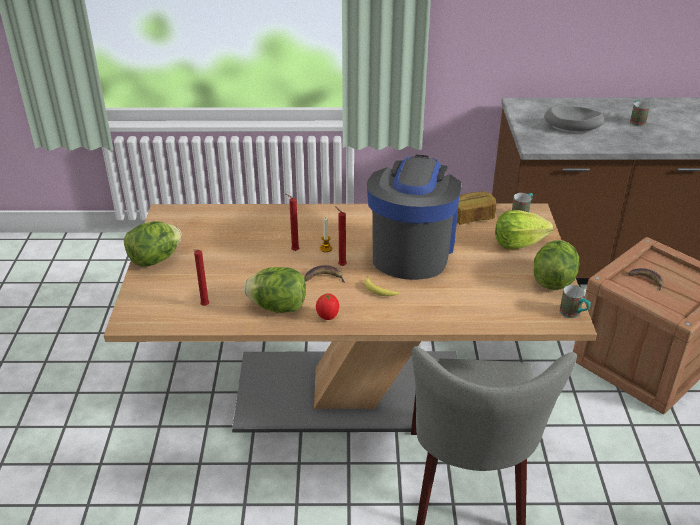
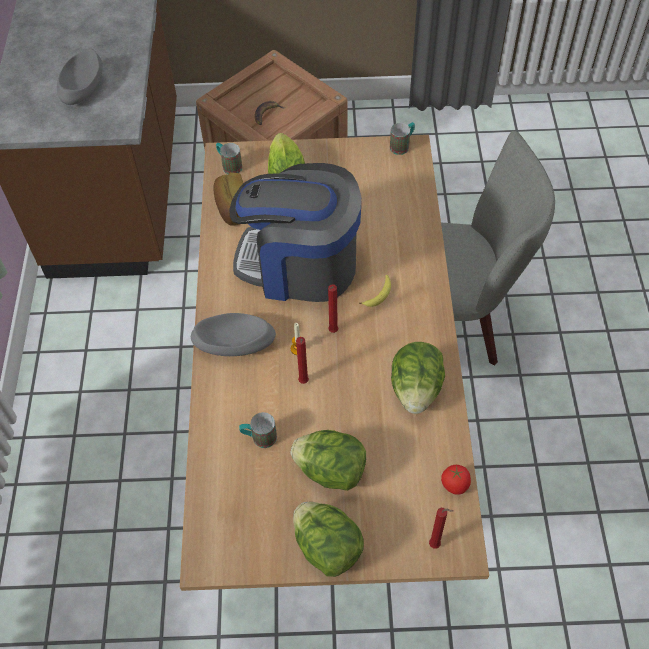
camera: 90 degrees left, 20 degrees up
red candle [194,249,210,306] -> red candle moved to [429,508,454,549]
banana [304,265,345,283] -> none
tomato [316,293,339,320] -> tomato moved to [441,465,471,495]
lettuce [534,240,580,290] -> lettuce moved to [291,430,366,491]
mug [630,100,650,126] -> mug moved to [239,412,277,448]
none -> grey bowl [191,313,276,356]

